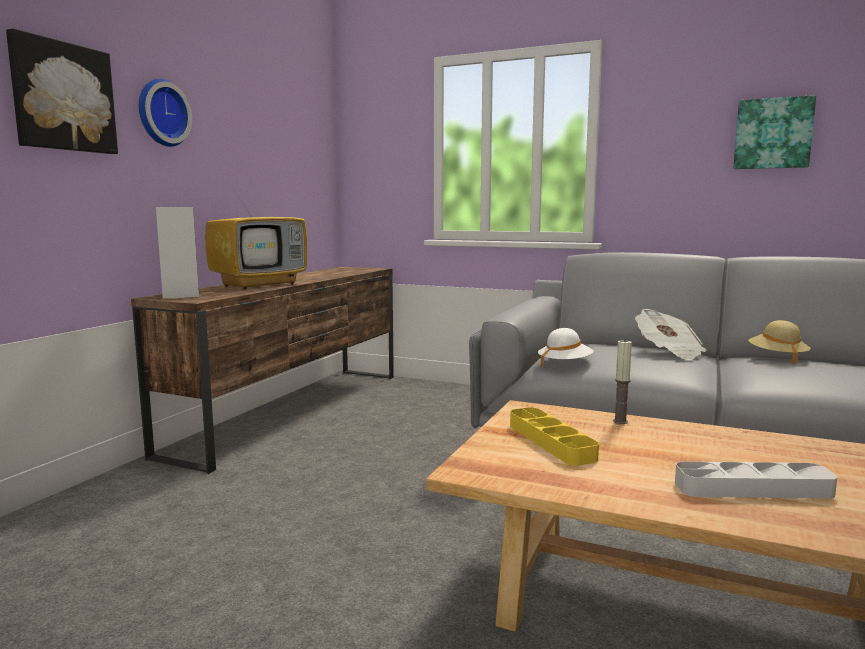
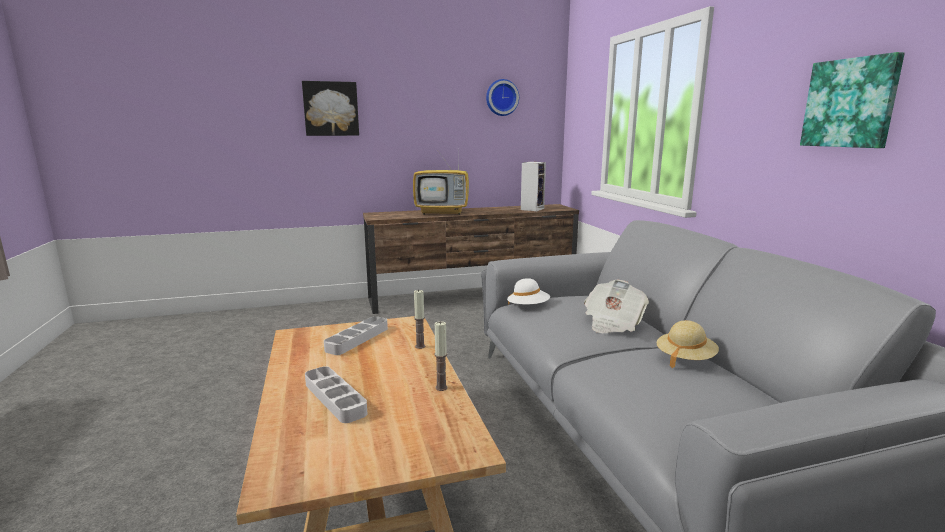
camera: 50 degrees right, 5 degrees up
wall clock [139,79,192,147] -> wall clock moved to [486,79,519,116]
speaker [156,207,199,299] -> speaker moved to [521,162,546,211]
yellow tray [510,407,599,466] -> grey tray [324,316,388,355]
none -> candle [435,321,447,391]

